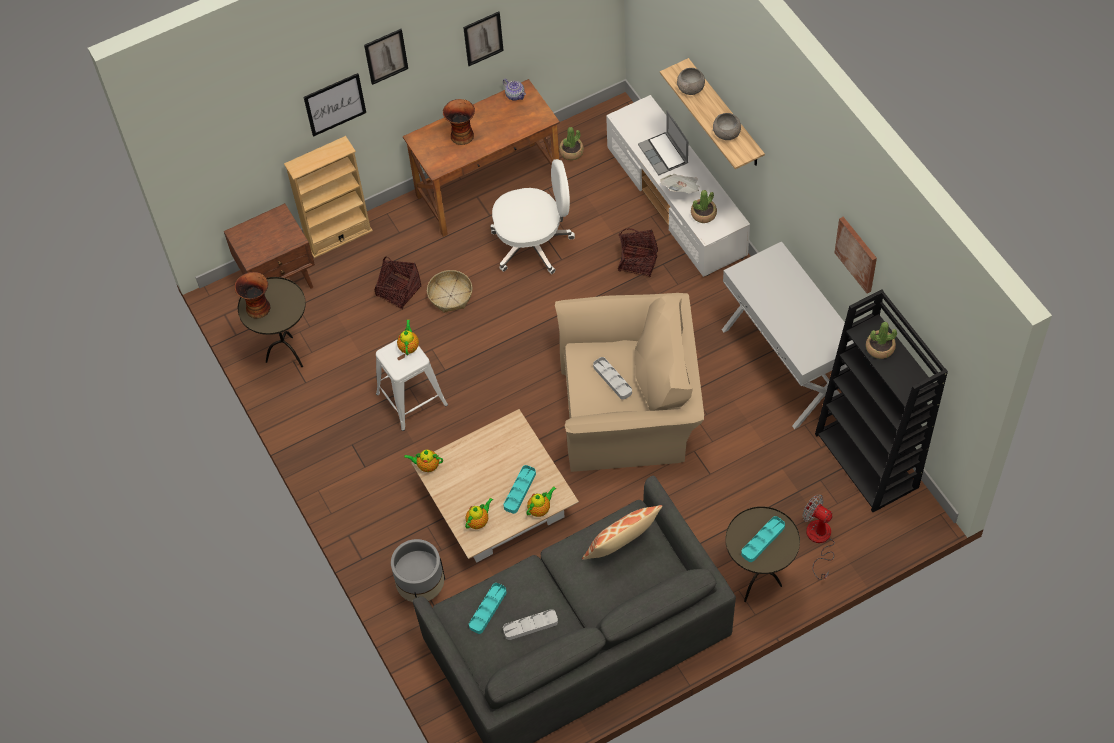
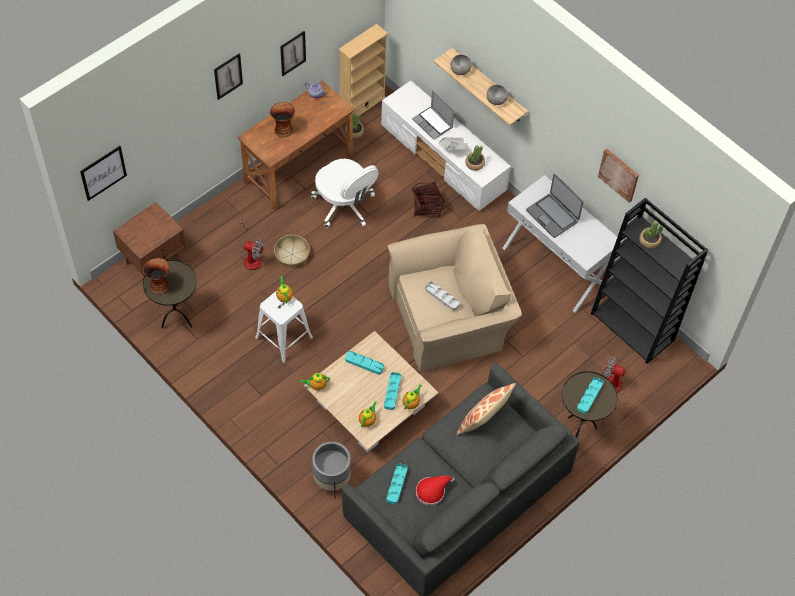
camera: 20 degrees left, 0 degrees up
beige bookcase [284,136,373,258] -> beige bookcase moved to [339,24,388,117]
picture [304,73,366,137] -> picture moved to [80,146,127,201]
basket [375,256,421,309] -> fan [239,219,264,270]
white office chair [490,159,575,274] -> white office chair turned 75 degrees clockwise [311,159,378,228]
grey tray [503,609,558,640] -> red hat [416,476,455,506]
none -> turquoise tray [345,351,384,375]
none -> laptop [526,174,583,238]

